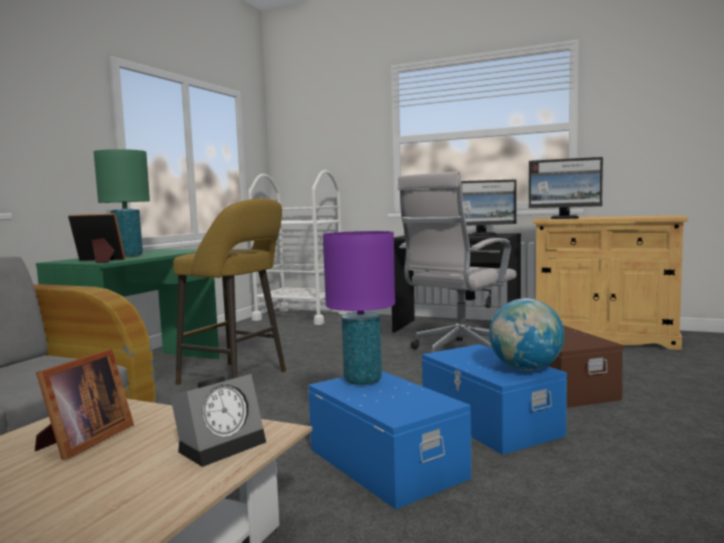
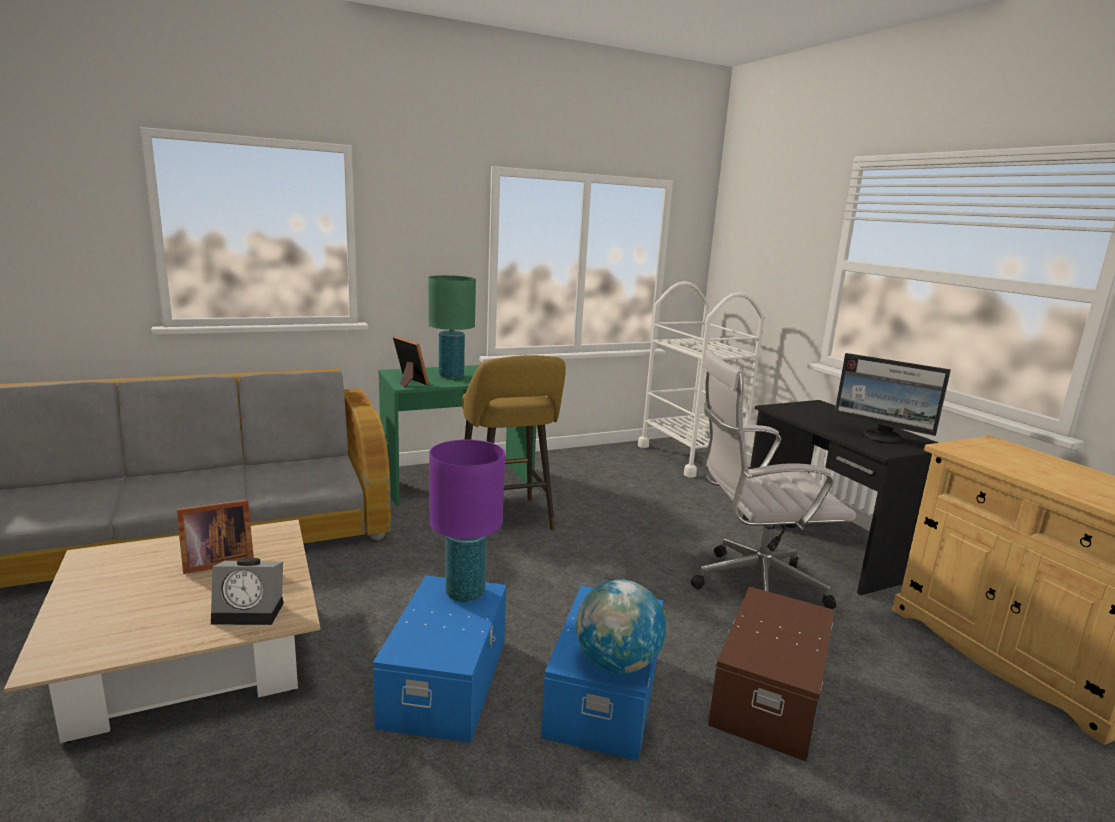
camera: 40 degrees right, 10 degrees up
monitor [529,157,603,219] -> none

